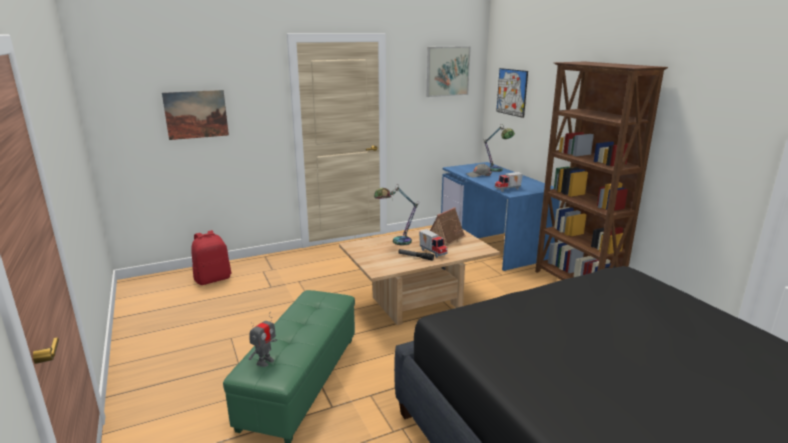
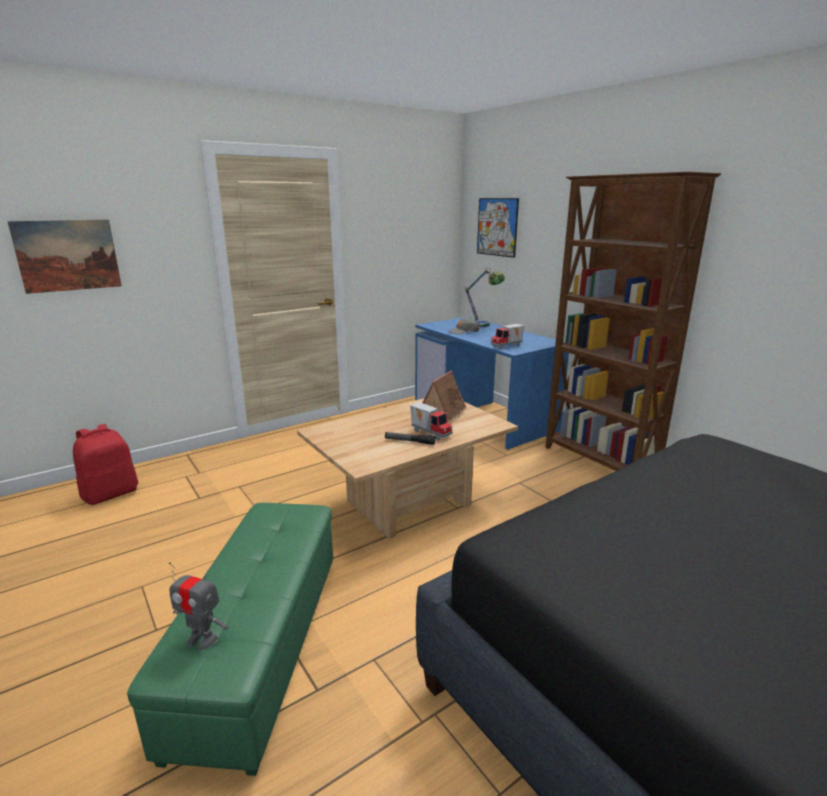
camera: 10 degrees left, 0 degrees up
toy robot [249,312,277,367] -> toy robot turned 90 degrees clockwise [169,562,228,650]
table lamp [374,184,418,246] -> none
picture [426,46,471,97] -> none

